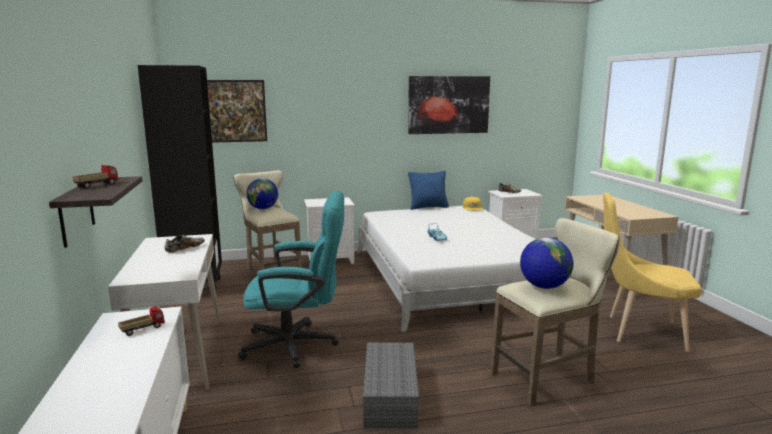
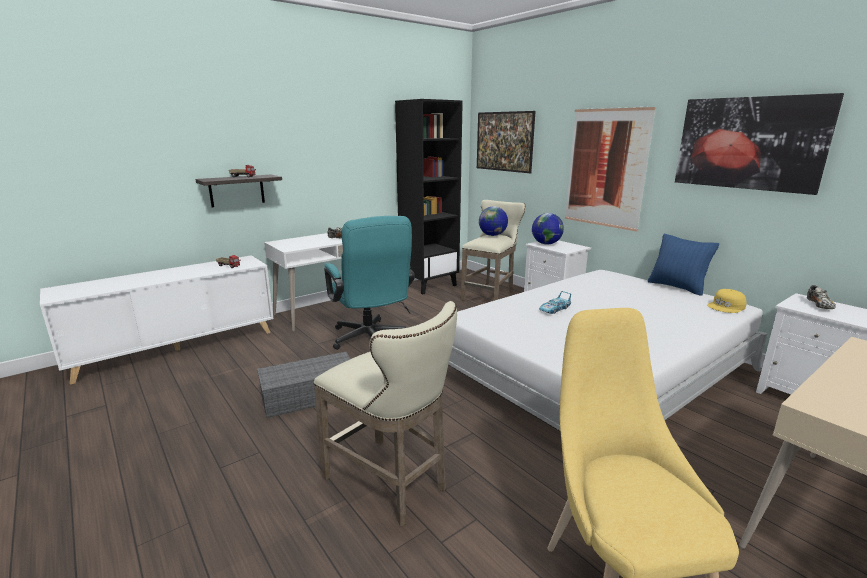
camera: 65 degrees right, 5 degrees up
globe [520,237,573,289] -> globe moved to [532,213,564,245]
none -> picture [565,107,656,232]

